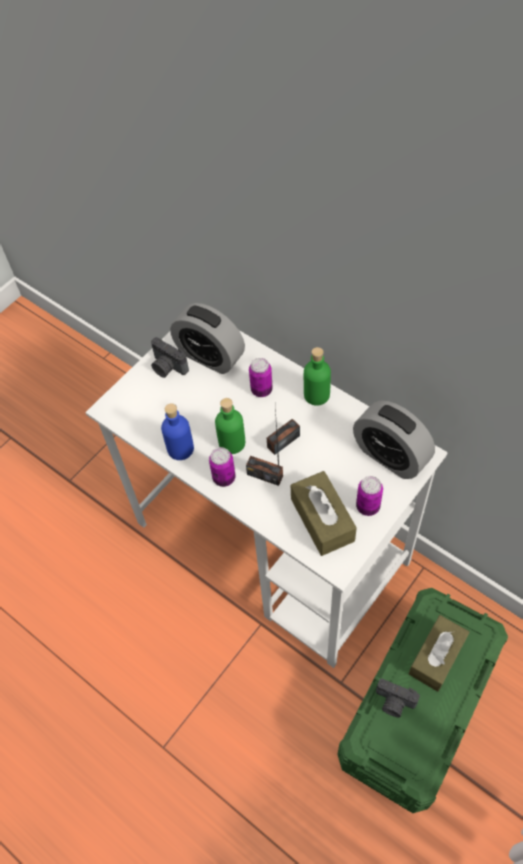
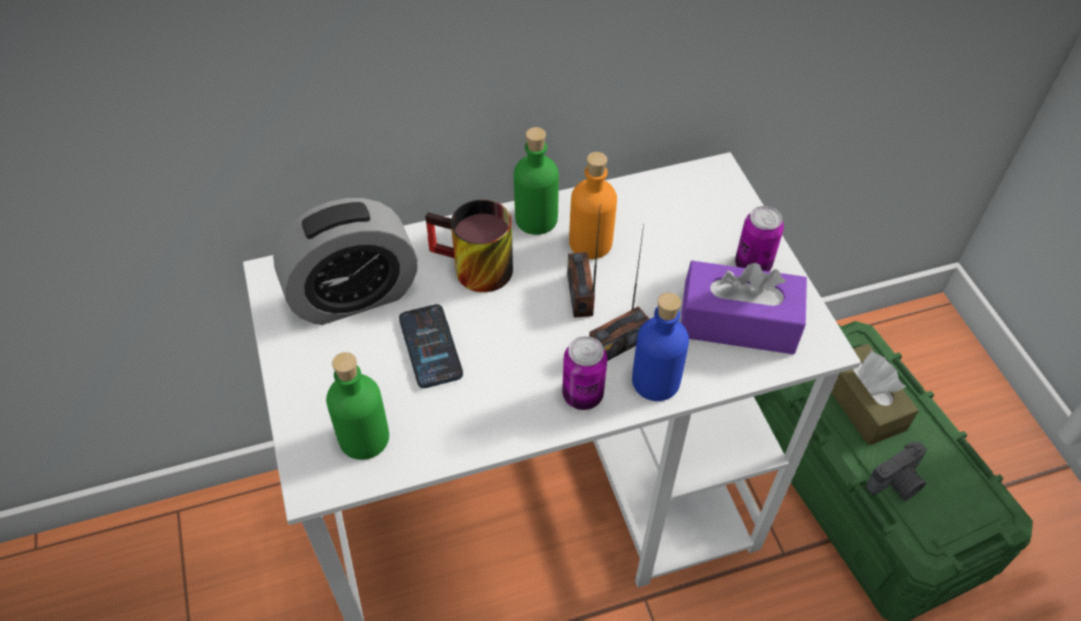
camera: 60 degrees left, 5 degrees down
camera [151,337,189,378] -> none
blue bottle [161,403,194,460] -> blue bottle moved to [632,293,689,401]
green bottle [215,398,245,454] -> green bottle moved to [326,352,389,460]
can [249,358,273,397] -> mug [425,200,513,292]
brown tissue box [291,471,357,556] -> purple tissue box [681,261,807,354]
alarm clock [353,400,435,479] -> none
none -> phone [399,304,463,388]
none -> orange bottle [569,152,617,259]

